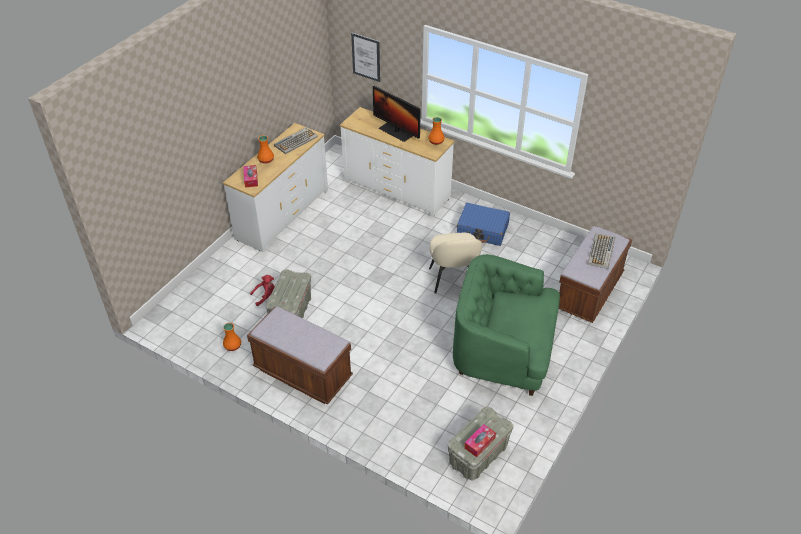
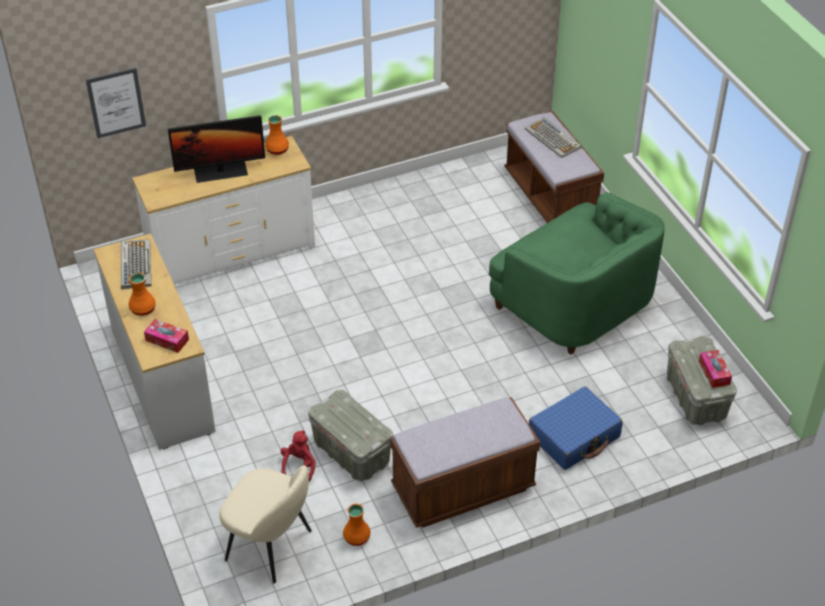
camera: 55 degrees left, 0 degrees up
beige chair [429,233,482,294] -> beige chair moved to [219,465,312,583]
green armchair [453,254,560,396] -> green armchair turned 90 degrees counterclockwise [489,192,665,355]
blue suitcase [457,203,510,246] -> blue suitcase moved to [529,386,623,470]

